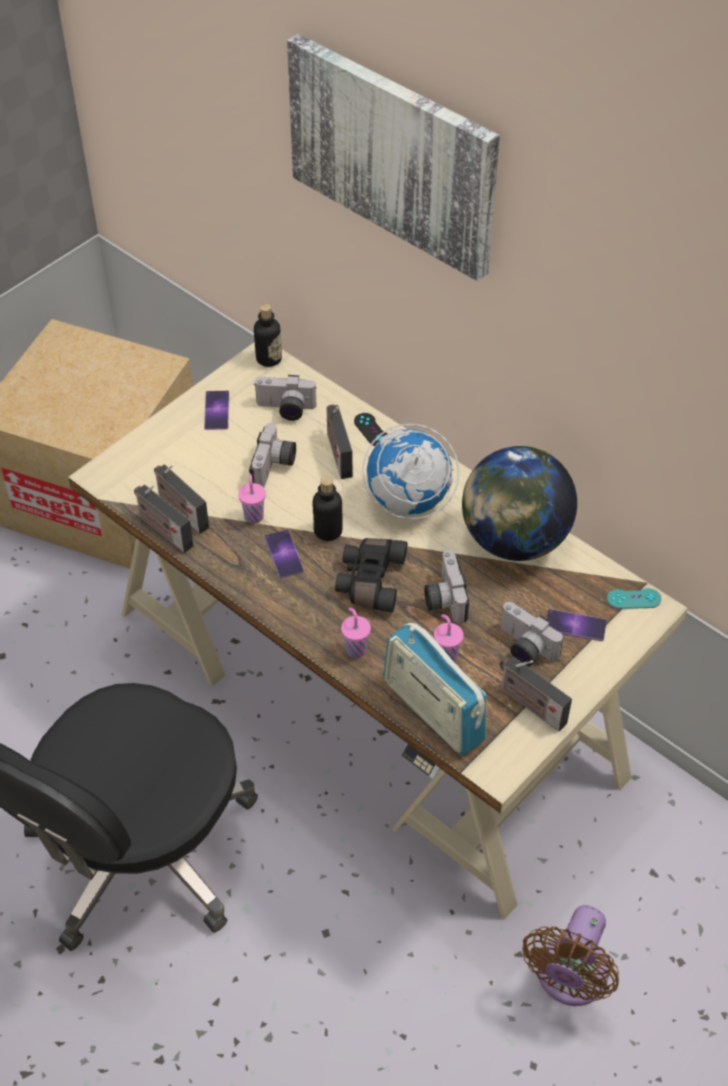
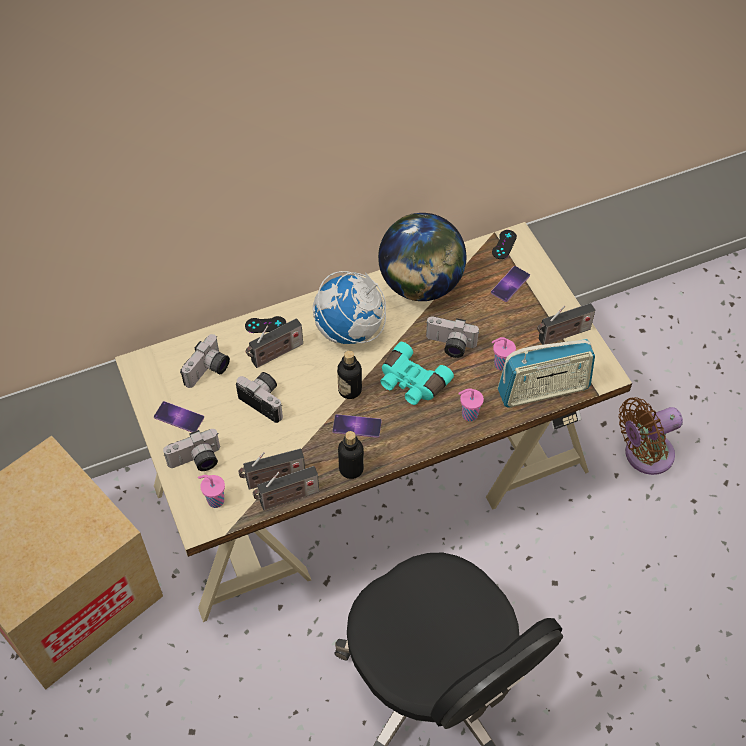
camera: 65 degrees left, 5 degrees up
pink cup [238,474,266,524] -> pink cup moved to [198,475,225,508]
bottle [254,304,282,367] -> bottle moved to [338,431,364,479]
picture [287,34,500,281] -> none
radio [326,404,353,479] -> radio turned 45 degrees counterclockwise [246,318,303,368]
black binoculars [335,538,407,613] -> turquoise binoculars [380,342,454,405]
camera [501,602,564,666] -> camera moved to [163,429,220,471]
brown fan [522,905,619,1006] -> brown fan turned 105 degrees clockwise [619,397,683,475]
turquoise game controller [607,588,662,609] -> black game controller [492,230,517,259]

